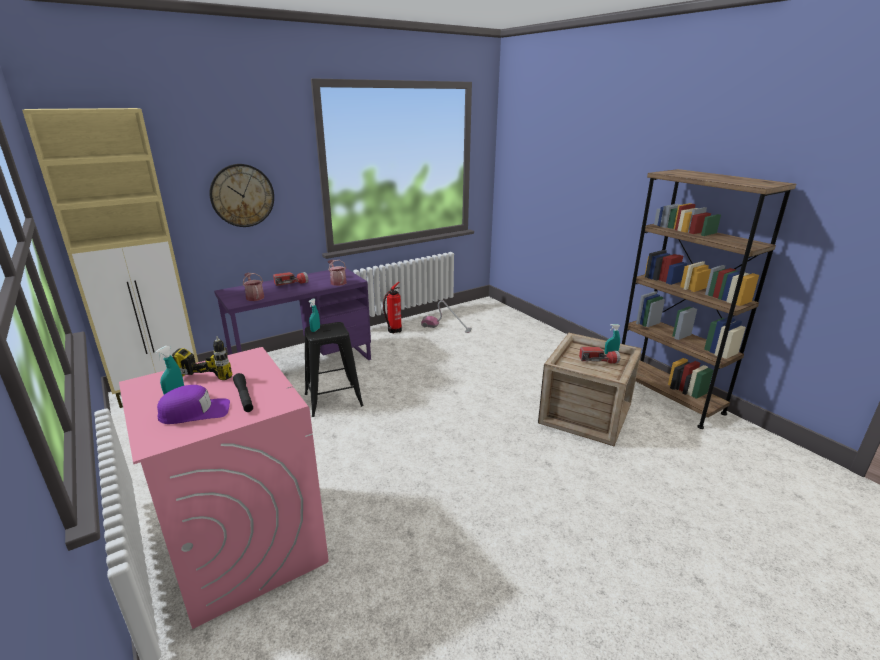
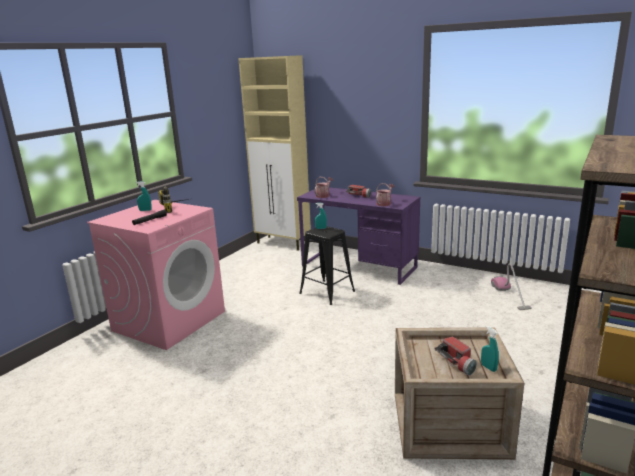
camera: 65 degrees right, 5 degrees down
purple cap [157,385,230,424] -> none
wall clock [209,164,274,227] -> none
fire extinguisher [383,282,402,333] -> none

